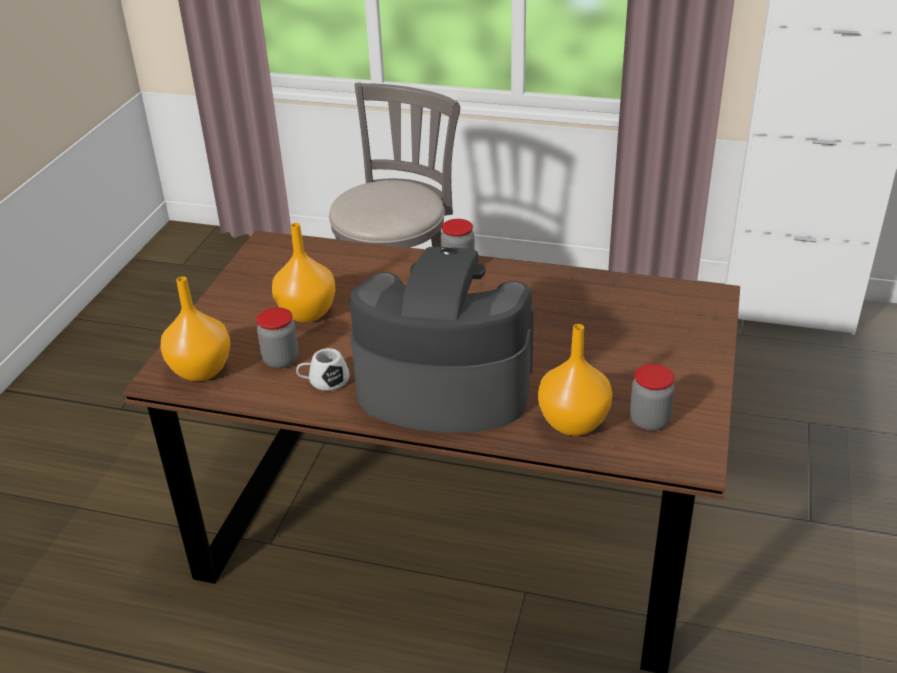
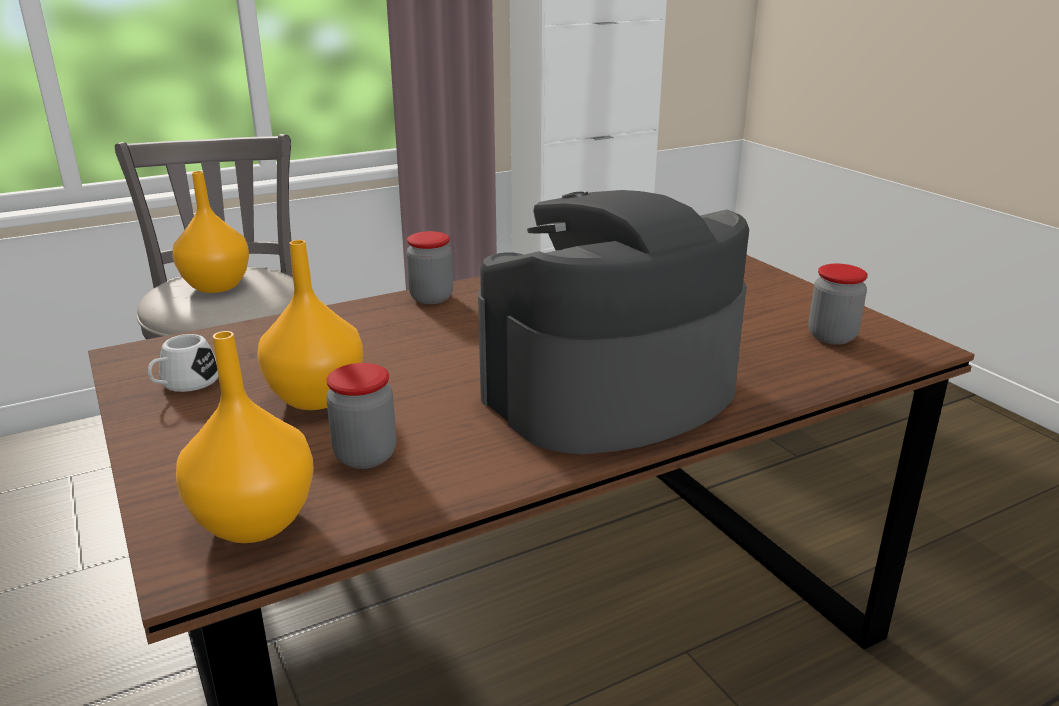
camera: 45 degrees left, 10 degrees down
white mug [296,348,350,391] -> white mug moved to [148,334,218,392]
orange vase [538,324,612,436] -> orange vase moved to [173,171,249,293]

